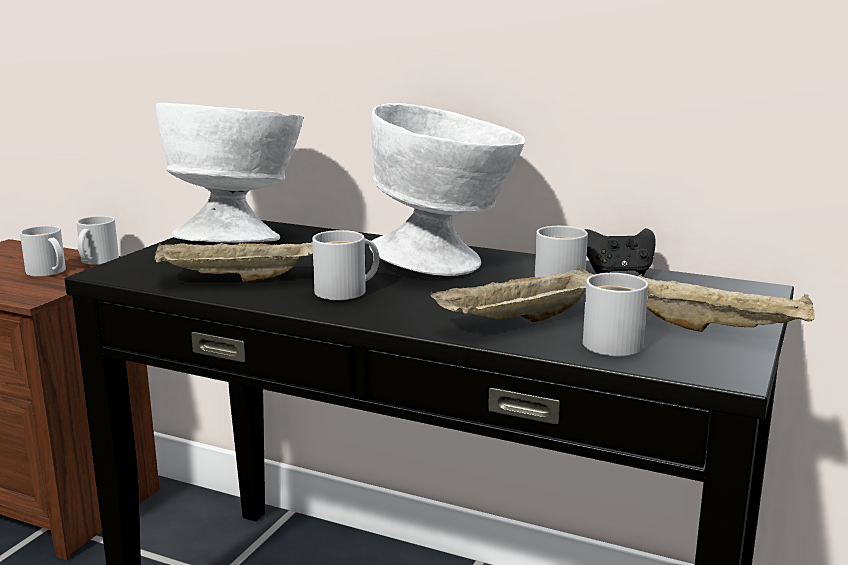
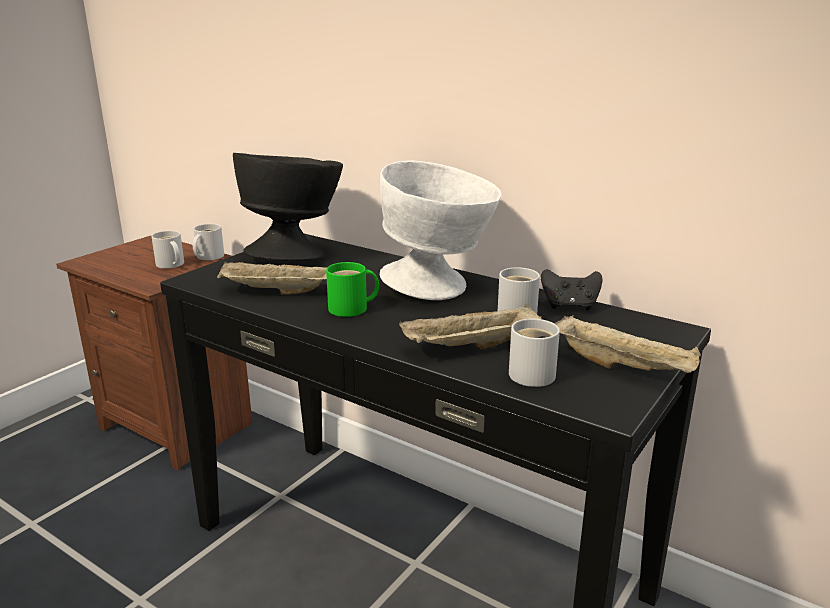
camera: 10 degrees right, 5 degrees up
white bowl [156,103,303,243] -> black bowl [233,153,343,261]
white mug [312,230,379,300] -> green mug [326,262,379,317]

